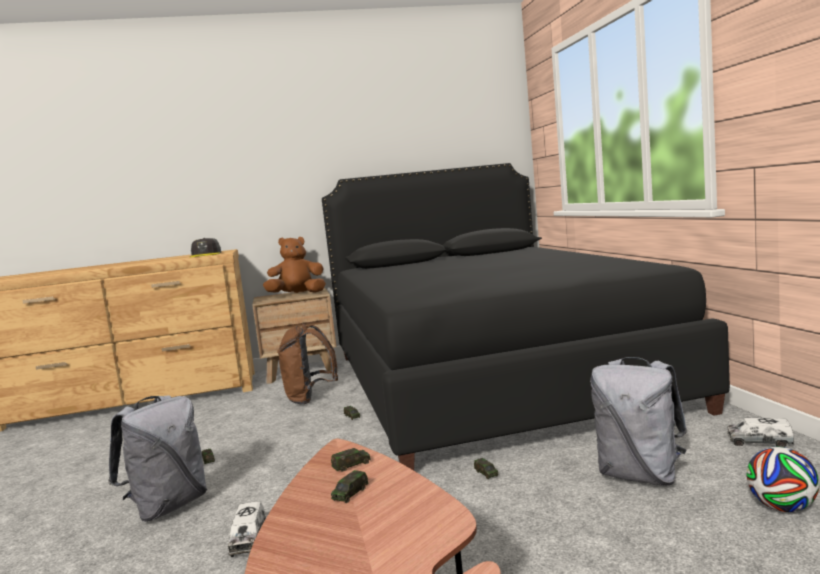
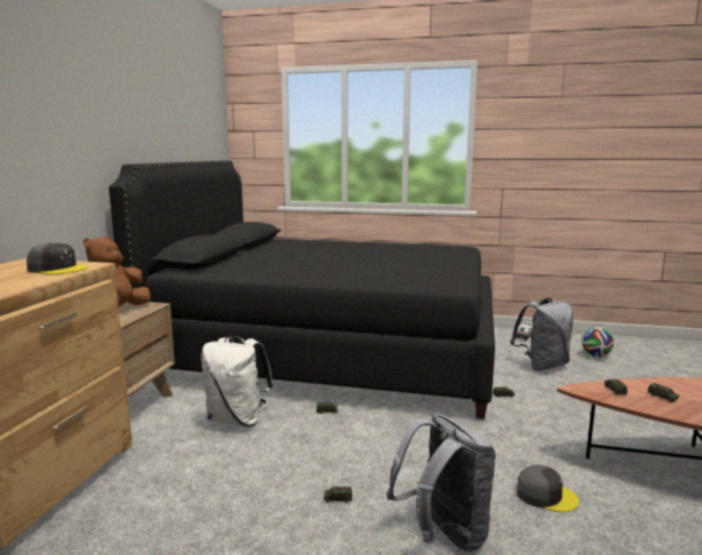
camera: 65 degrees left, 5 degrees up
toy truck [228,501,266,557] -> grey cap [516,465,579,512]
brown backpack [277,323,338,404] -> white backpack [201,336,274,427]

